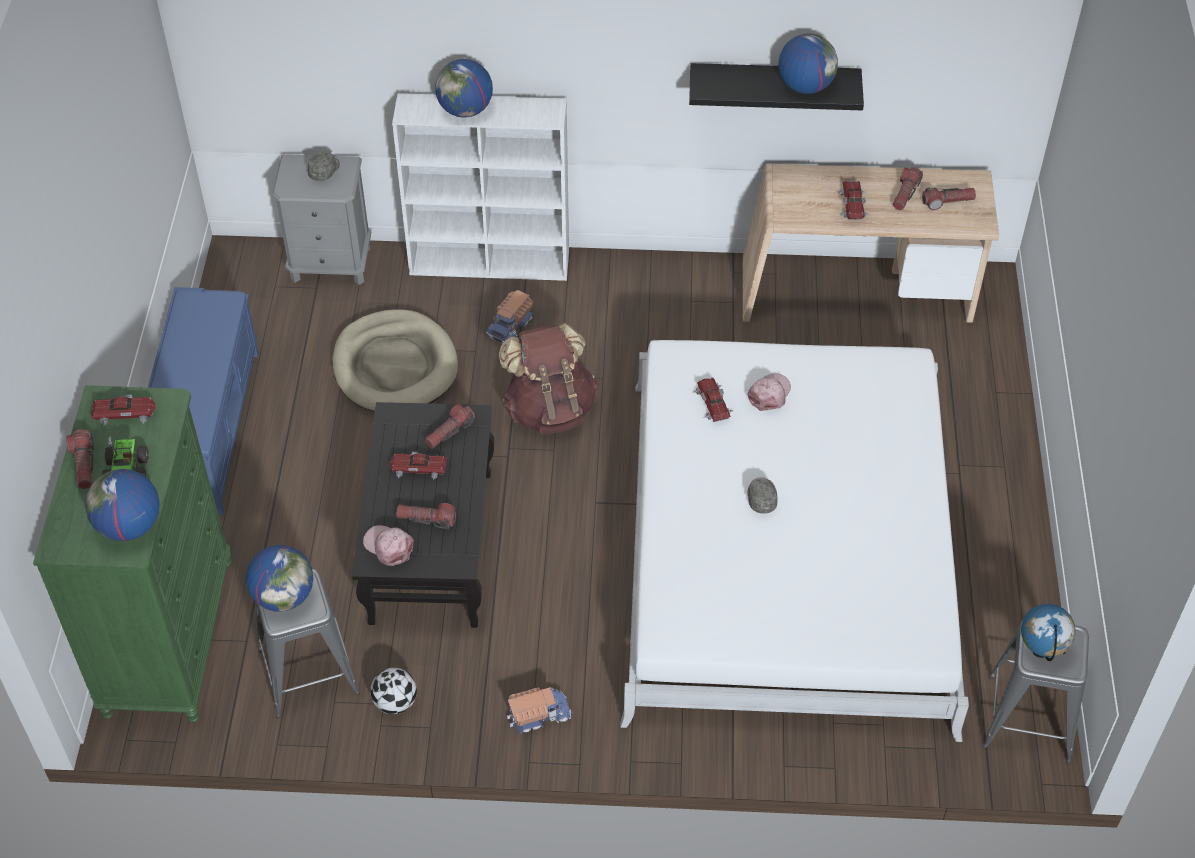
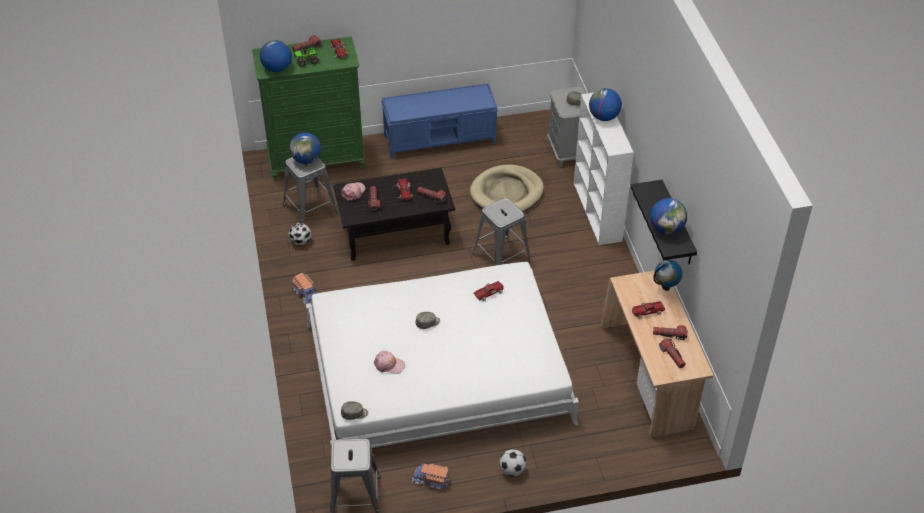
camera: 75 degrees right, 5 degrees down
toy truck [486,290,535,344] -> toy truck moved to [412,464,449,490]
brown backpack [499,323,597,434] -> grey stool [473,198,531,266]
pink cap [748,373,791,411] -> pink cap moved to [374,351,405,374]
globe [1021,604,1076,661] -> globe moved to [653,260,682,291]
none -> grey cap [341,401,368,420]
none -> football [499,449,526,477]

